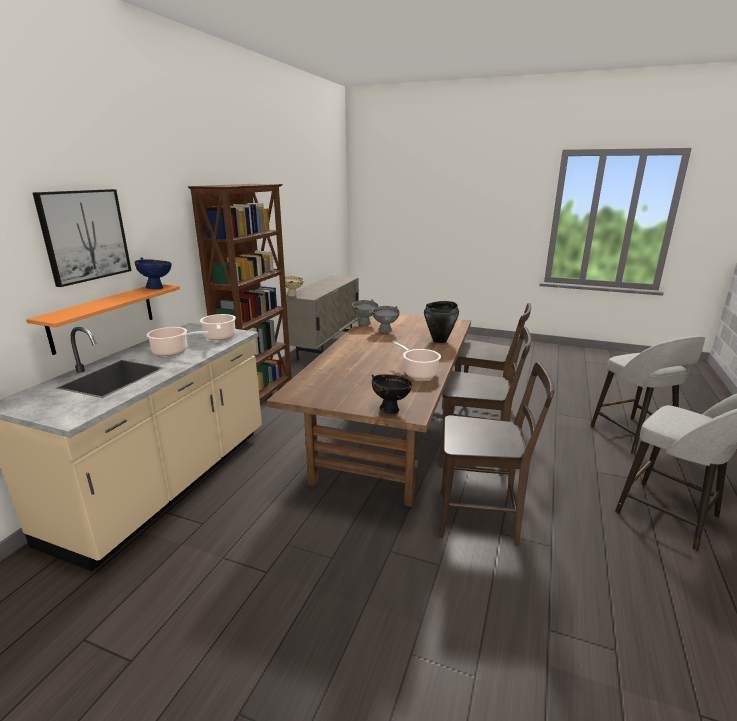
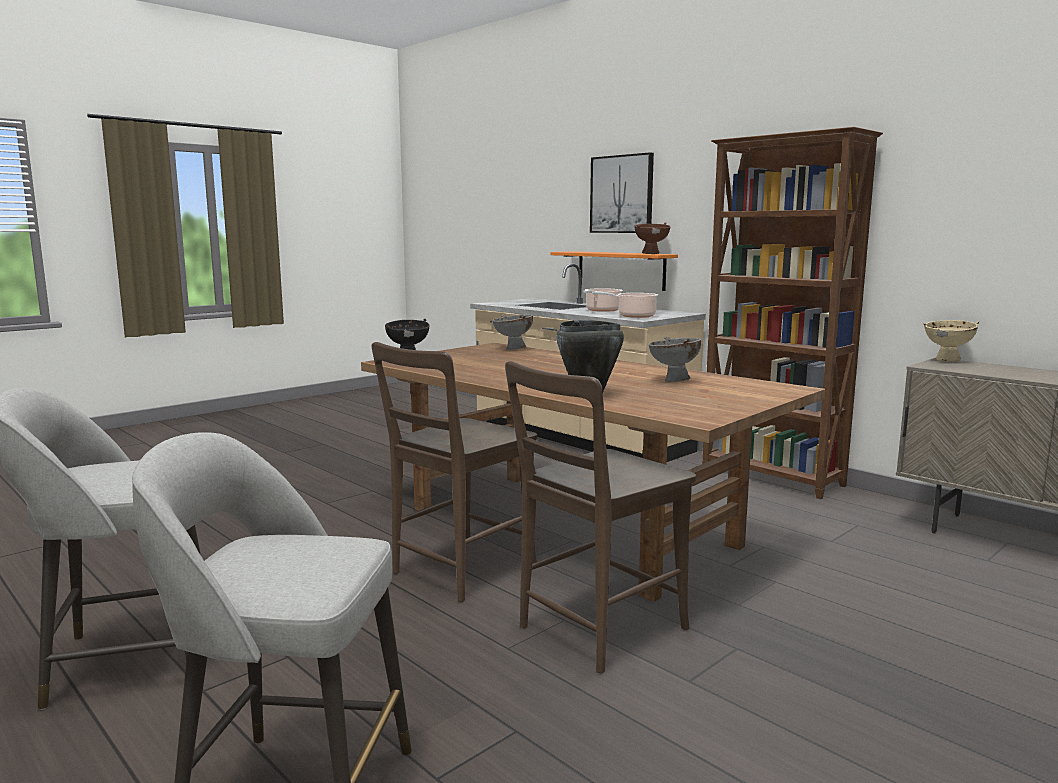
camera: 115 degrees right, 10 degrees down
blue bowl [135,257,172,289] -> brown bowl [635,222,671,254]
grey bowl [352,299,379,326] -> grey bowl moved to [493,315,533,350]
cooking pot [393,342,441,379] -> none
brown chair [438,362,554,546] -> none

